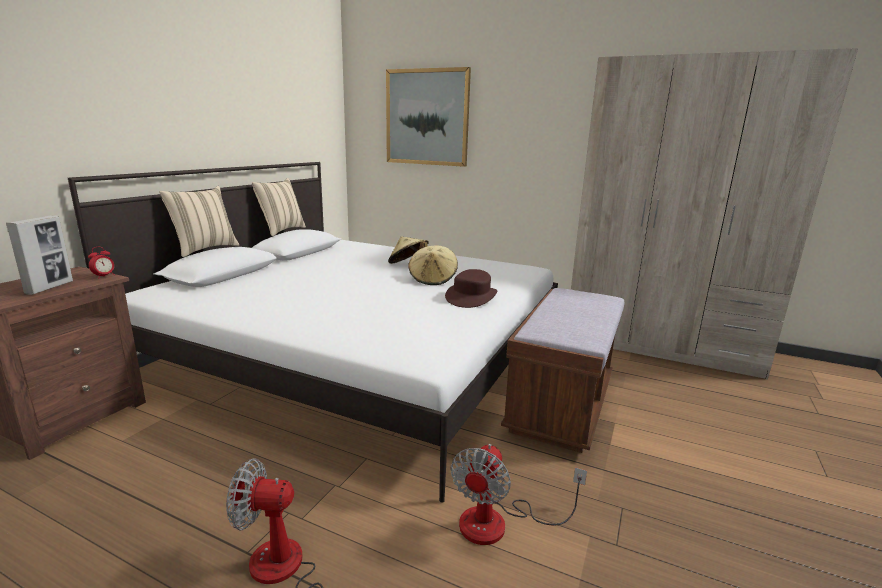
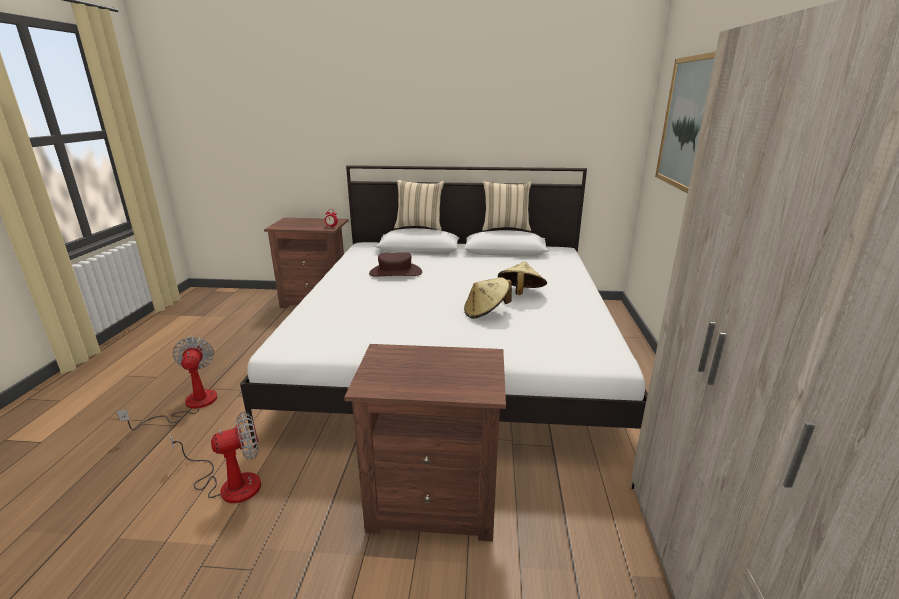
camera: 70 degrees right, 5 degrees up
picture frame [6,215,73,295] -> none
brown hat [445,269,498,308] -> brown hat moved to [369,252,422,276]
fan [451,444,587,545] -> fan turned 150 degrees clockwise [170,412,261,503]
brown bench [501,288,624,453] -> brown nightstand [344,344,506,541]

